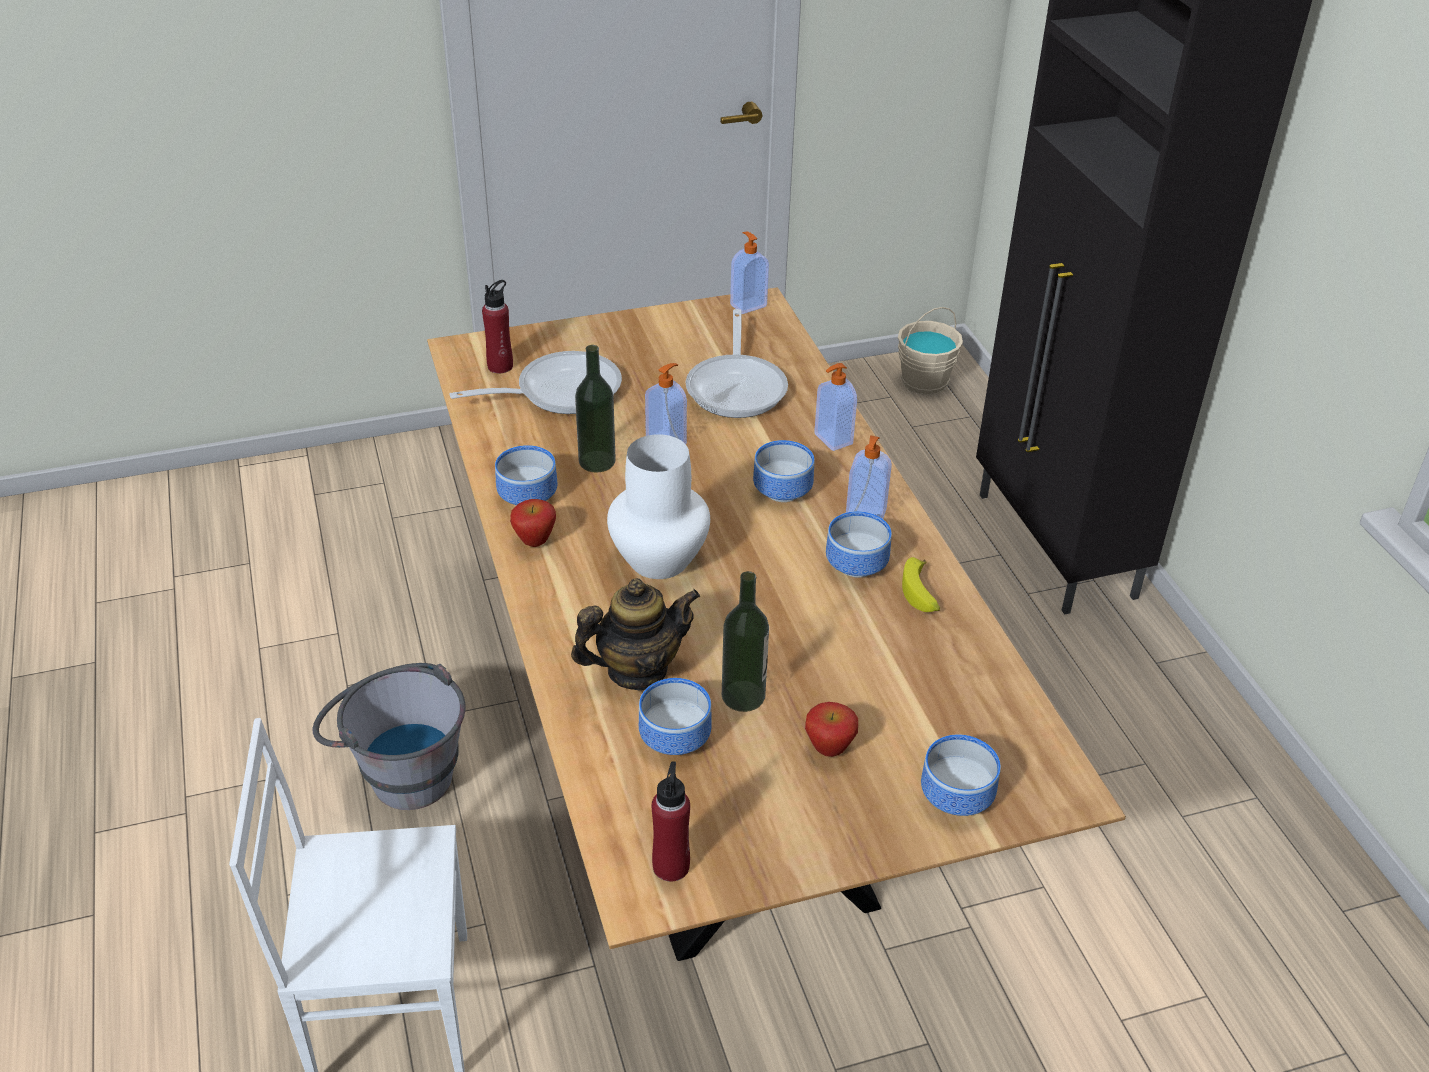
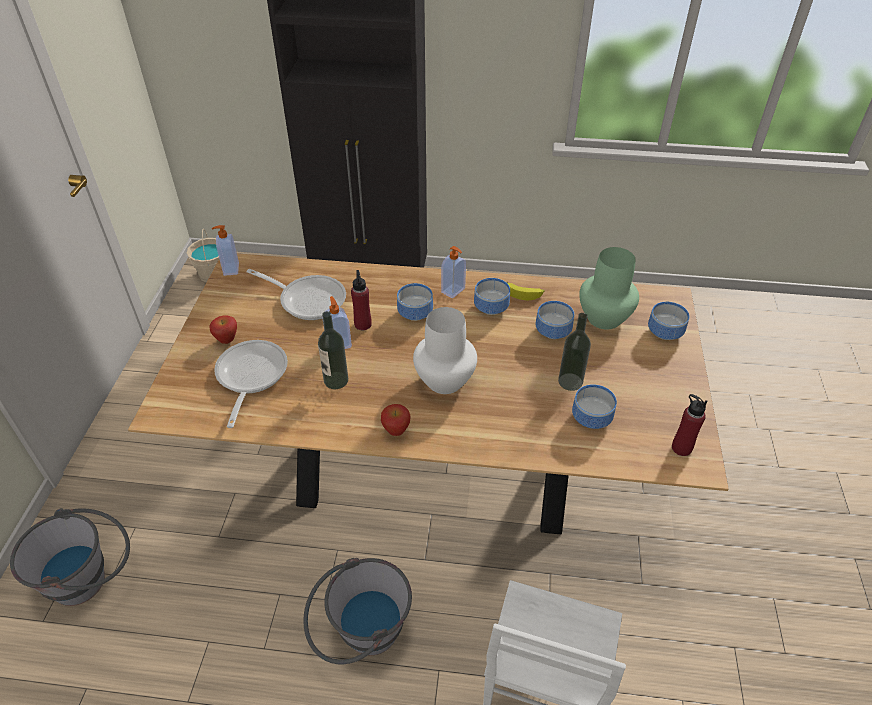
camera: 65 degrees left, 5 degrees up
red bottle [482,280,513,373] -> red bottle moved to [351,270,372,330]
bowl [495,445,557,506] -> bowl moved to [536,301,574,339]
teapot [571,578,700,690] -> none
apple [805,702,858,757] -> apple moved to [209,316,237,344]
soap dispenser [814,363,857,451] -> none
none -> grey bucket [10,508,130,606]
none -> green vase [579,247,639,330]

